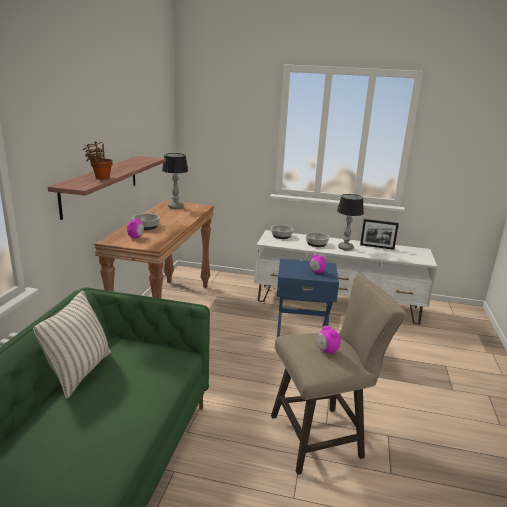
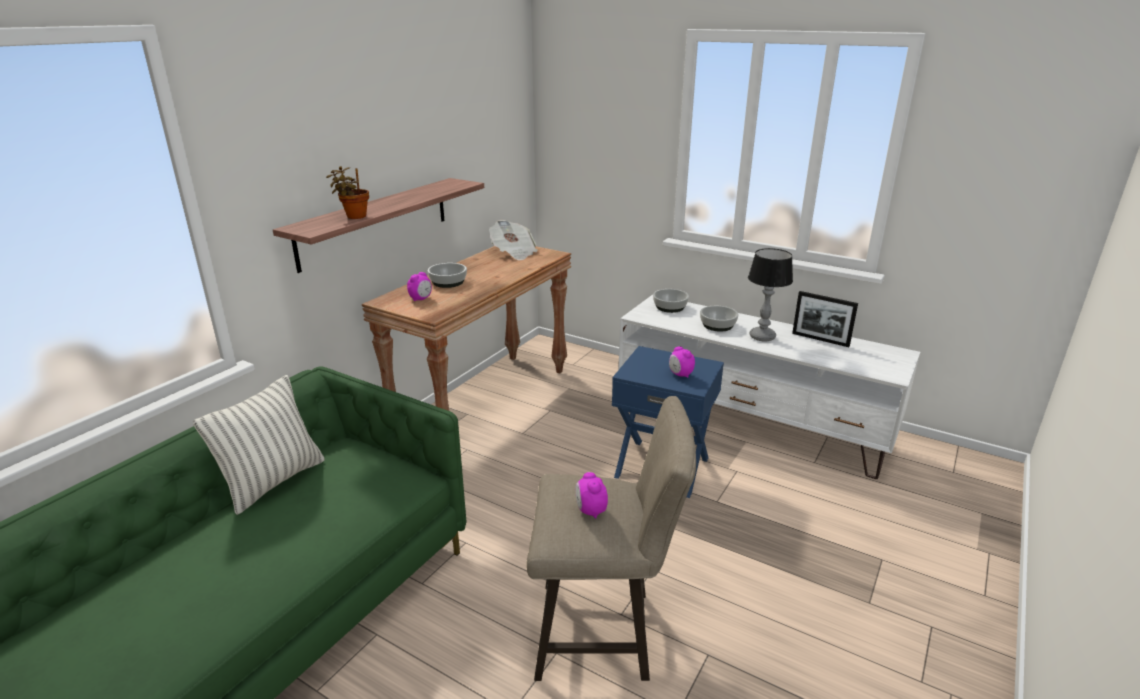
camera: 20 degrees right, 5 degrees up
table lamp [162,153,188,209] -> newspaper [489,220,538,260]

